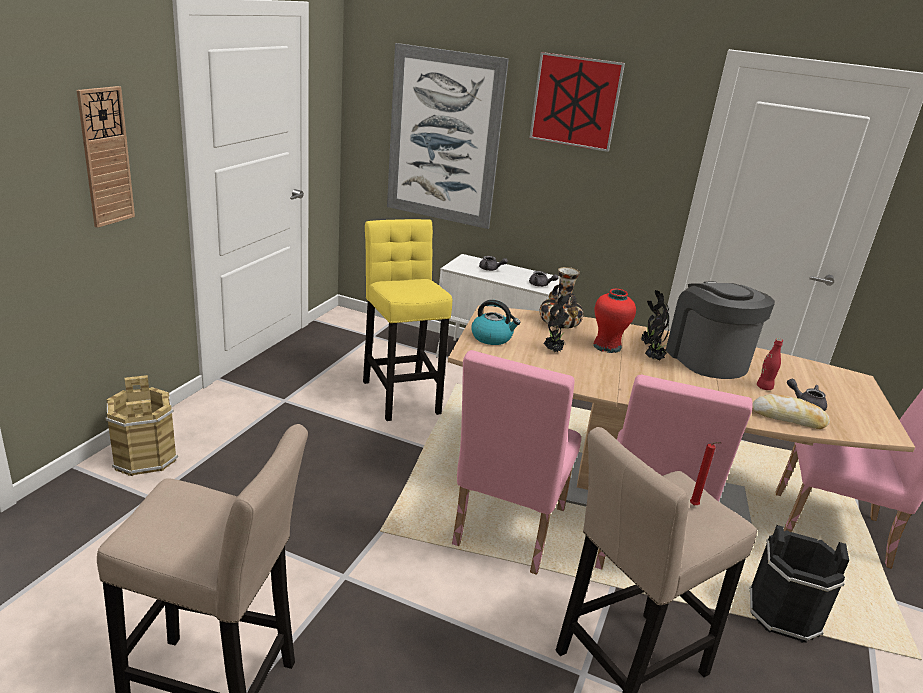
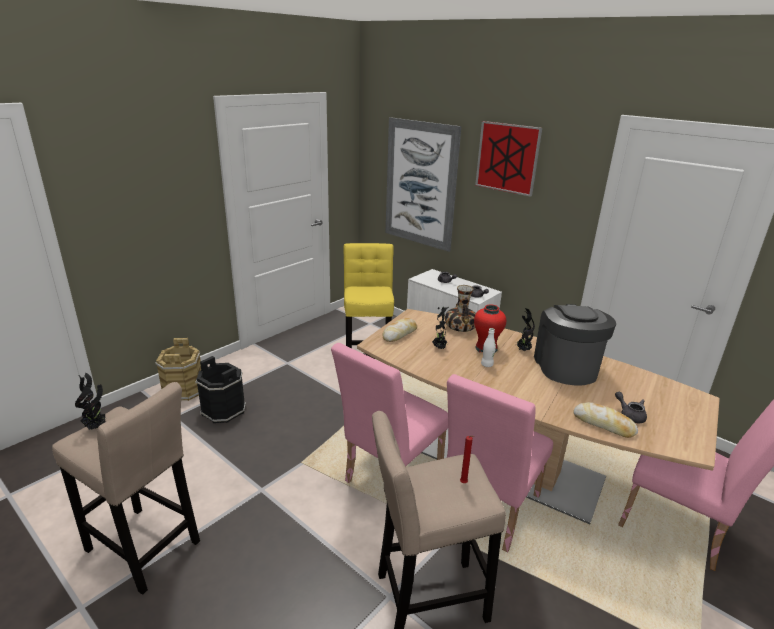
camera: 20 degrees right, 0 degrees up
wall clock [77,86,135,228] -> none
kettle [472,300,520,345] -> bread [382,318,417,342]
potted plant [645,304,669,360] -> potted plant moved to [75,373,107,430]
black bucket [749,525,849,643] -> black bucket moved to [196,356,246,424]
red bottle [757,338,783,390] -> none
none -> white bottle [481,328,496,367]

